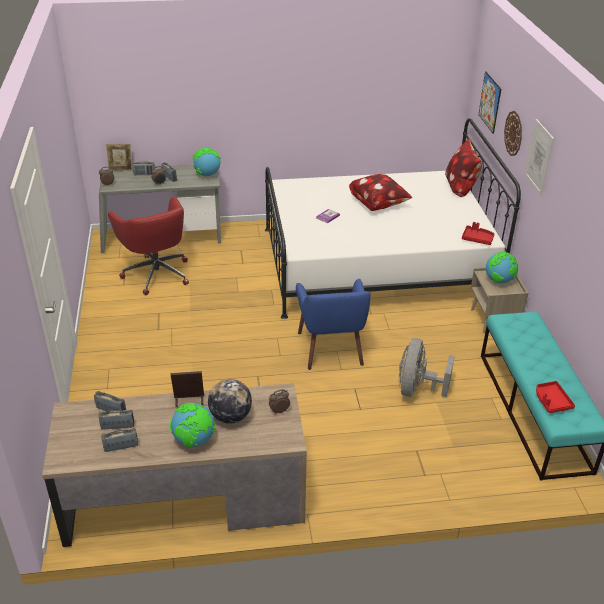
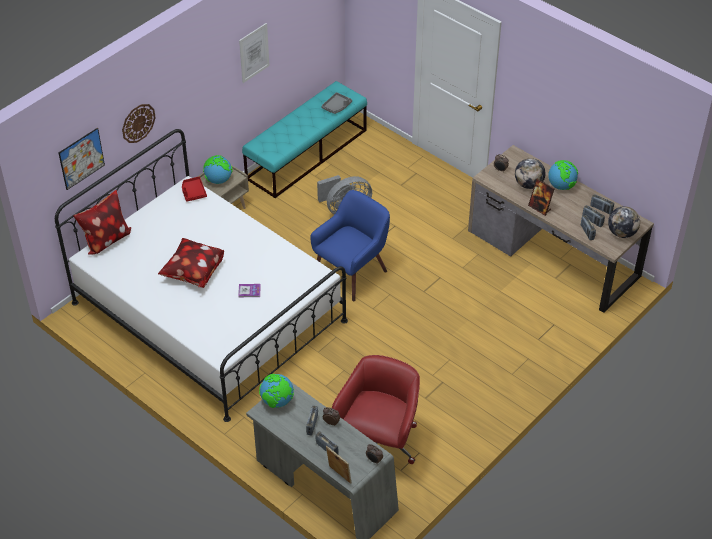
camera: 130 degrees left, 10 degrees up
picture [525,119,554,196] -> picture moved to [239,23,270,83]
red tray [536,381,575,413] -> grey tray [321,92,352,114]
none -> globe [608,206,640,238]

